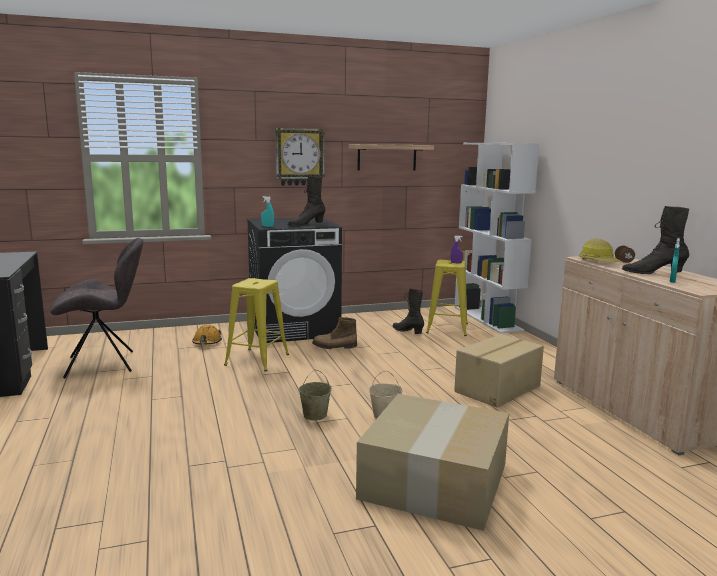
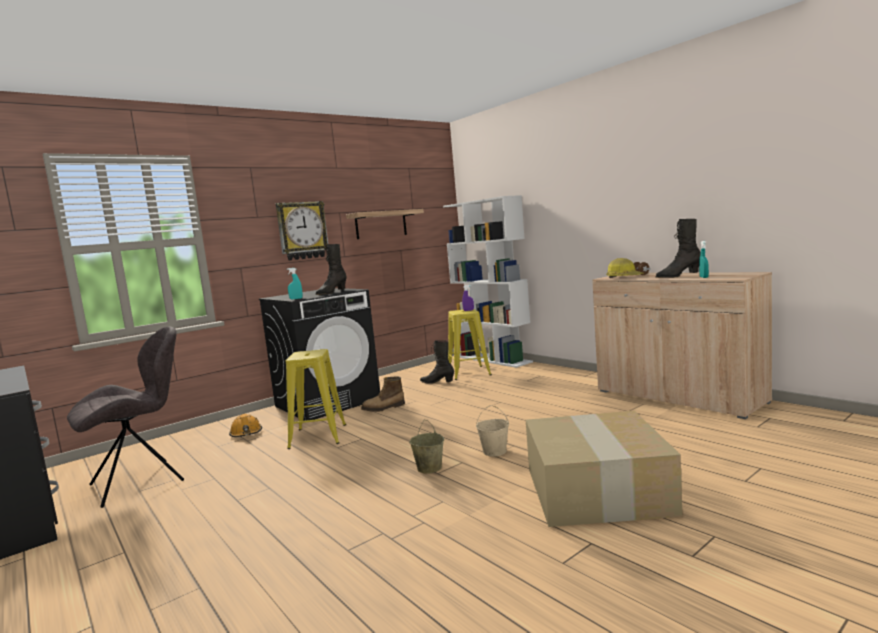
camera: 20 degrees left, 5 degrees down
cardboard box [454,334,544,408] -> none

